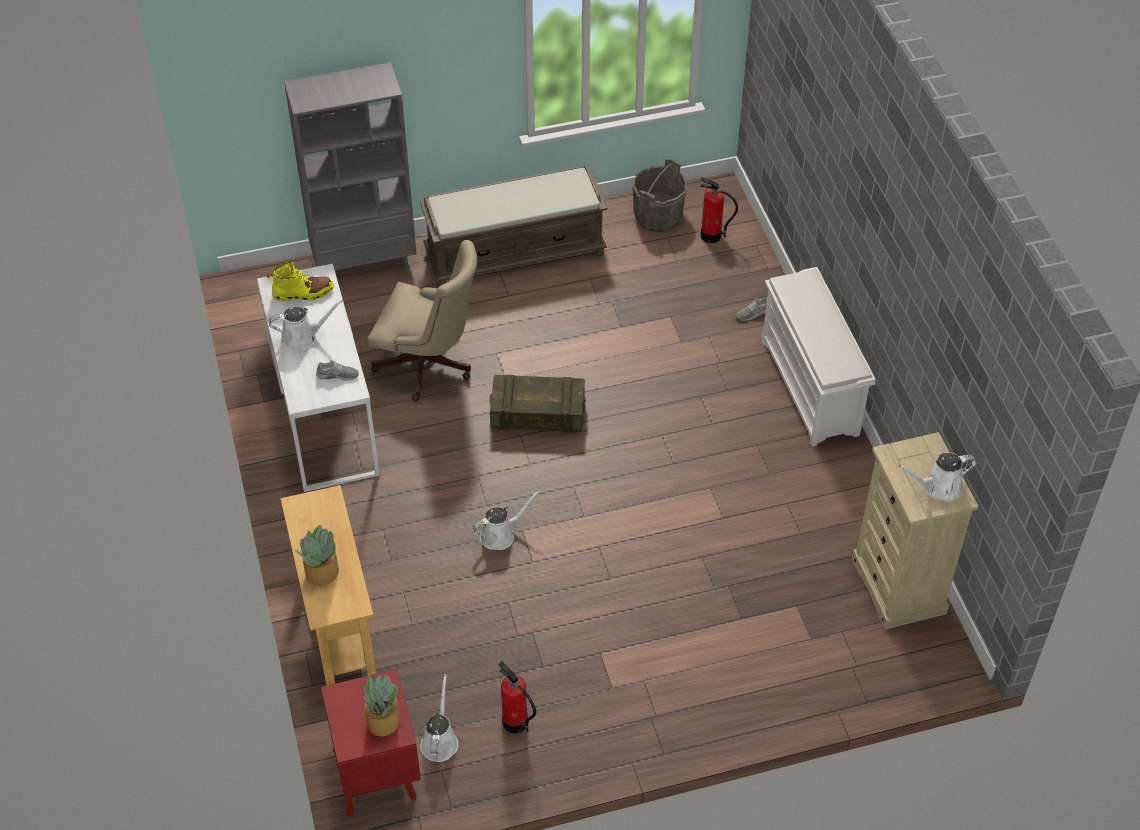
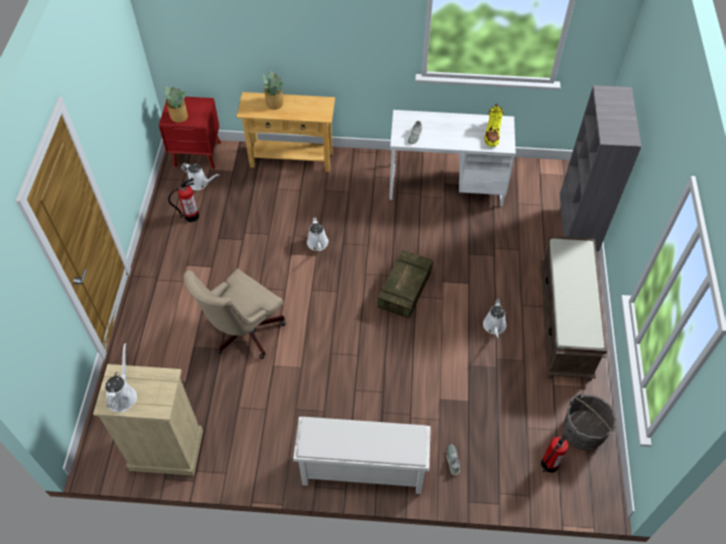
camera: 110 degrees right, 5 degrees up
white watering can [269,300,343,351] -> white watering can moved to [483,299,506,339]
beige office chair [368,240,477,401] -> beige office chair moved to [184,269,286,359]

